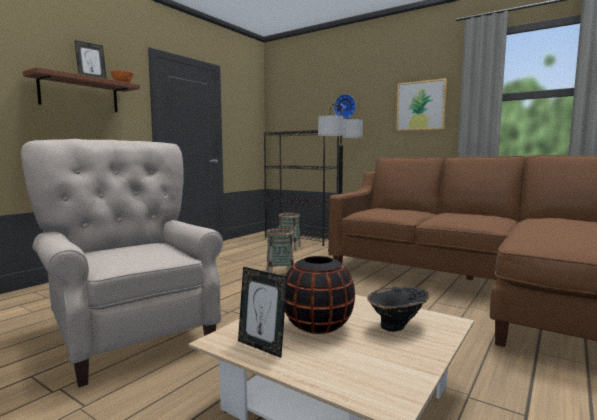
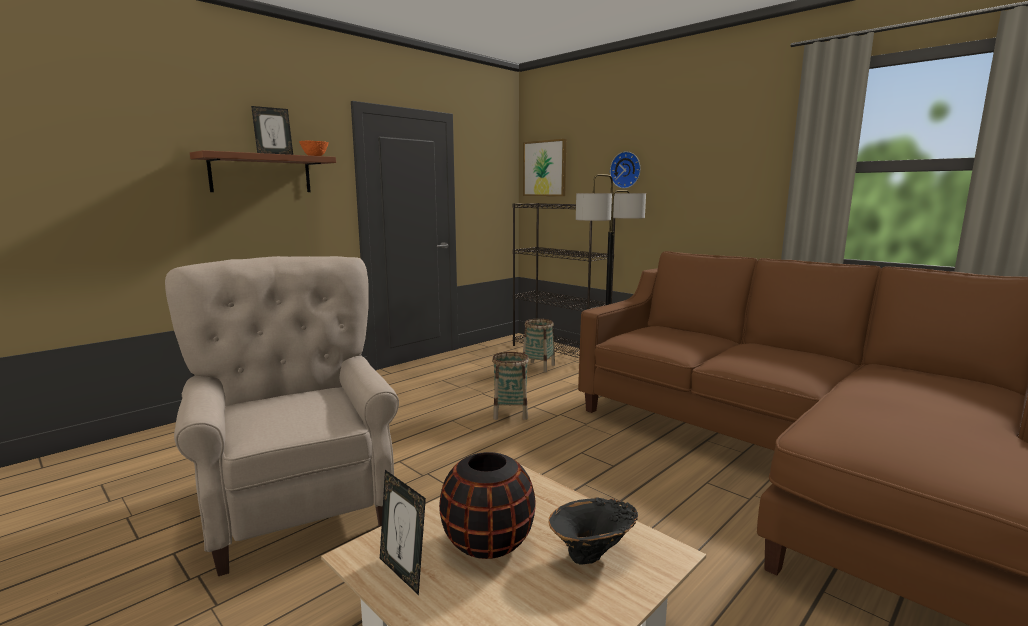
camera: 10 degrees right, 5 degrees up
picture [396,78,447,131] -> picture moved to [523,139,566,196]

